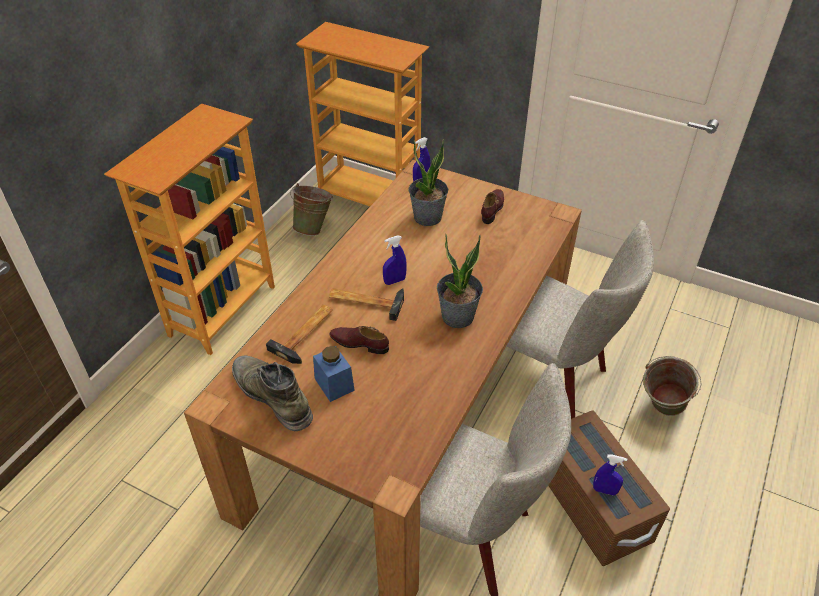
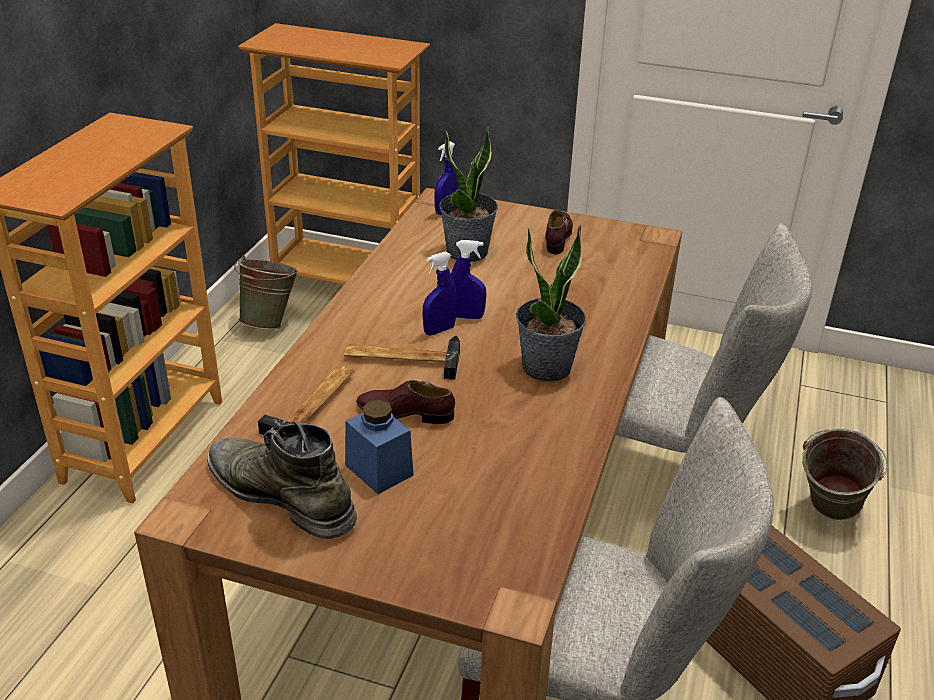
camera: 10 degrees left, 10 degrees down
blue spray bottle [593,455,627,495] -> blue spray bottle moved to [451,240,486,319]

